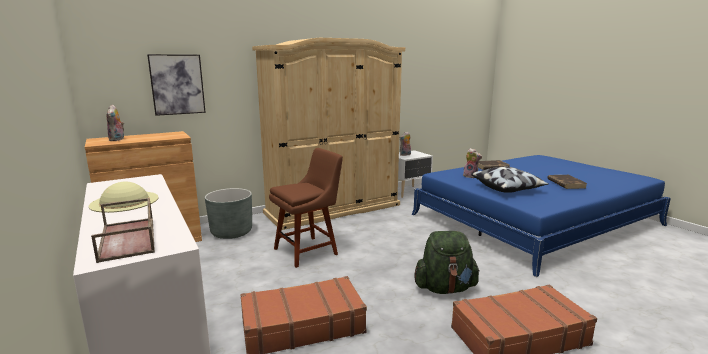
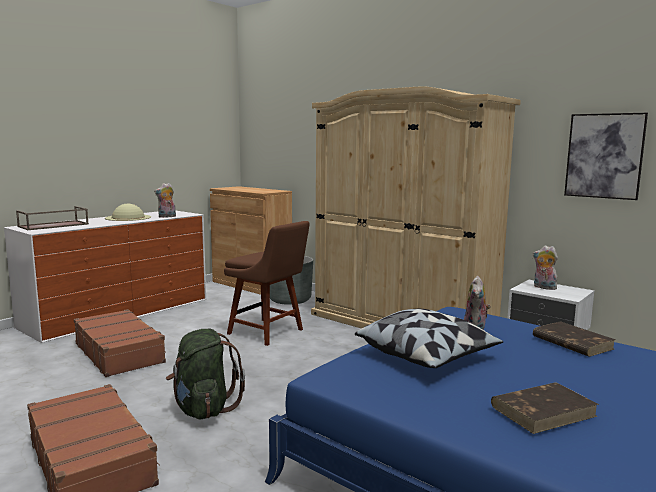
camera: 70 degrees right, 5 degrees down
plush toy [107,104,124,141] -> plush toy moved to [154,183,176,218]
picture [147,54,206,116] -> picture moved to [564,113,648,200]

